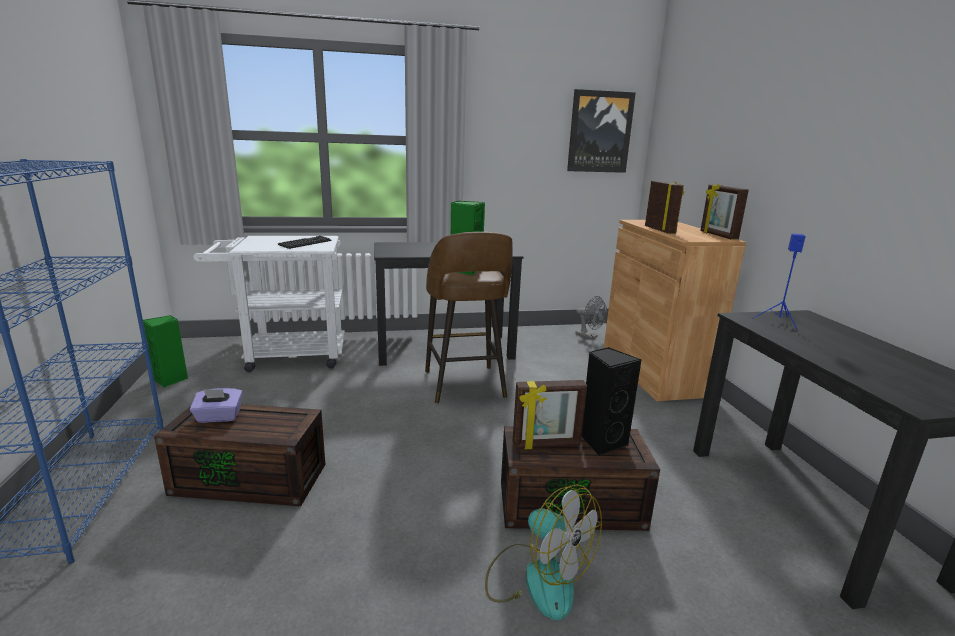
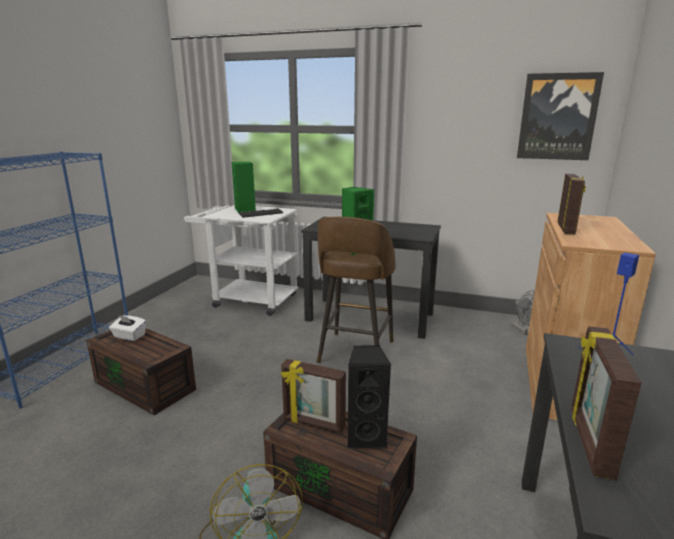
camera: 30 degrees right, 0 degrees up
green speaker [143,315,188,388] -> green speaker moved to [232,162,256,213]
purple tissue box [190,388,243,423] -> white tissue box [109,315,146,341]
picture frame [700,184,749,239] -> picture frame moved to [571,326,642,480]

